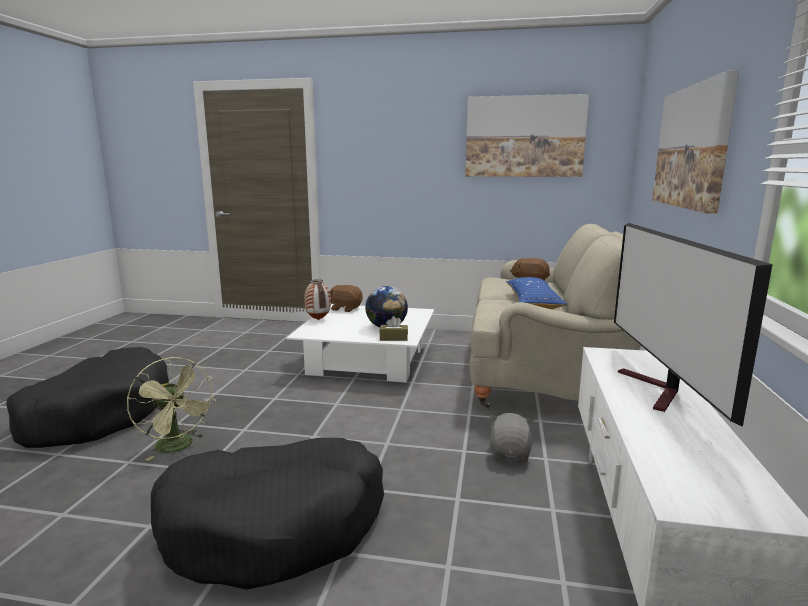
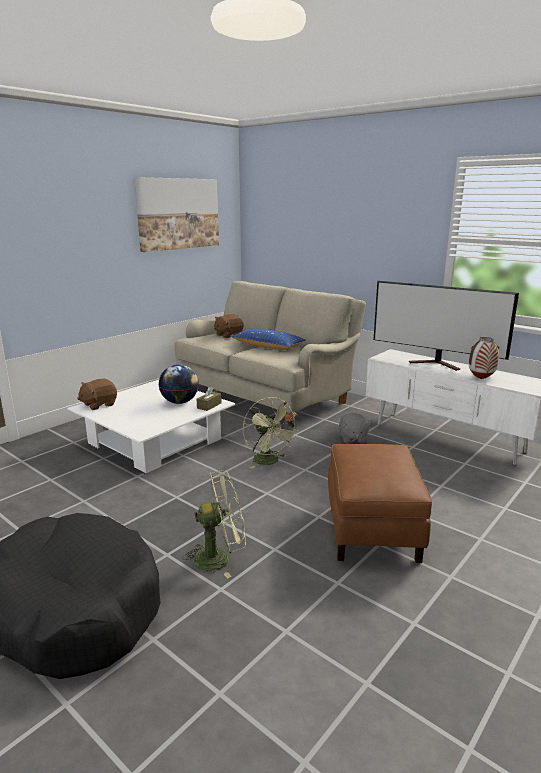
camera: 60 degrees left, 5 degrees up
black dog bed [151,437,384,590] -> brown ottoman [328,444,432,563]
vase [304,279,331,320] -> vase moved to [469,337,499,379]
grey plush toy [489,413,534,462] -> grey plush toy turned 135 degrees counterclockwise [339,413,371,444]
picture [652,70,739,214] -> none
none -> green fan [243,397,299,469]

